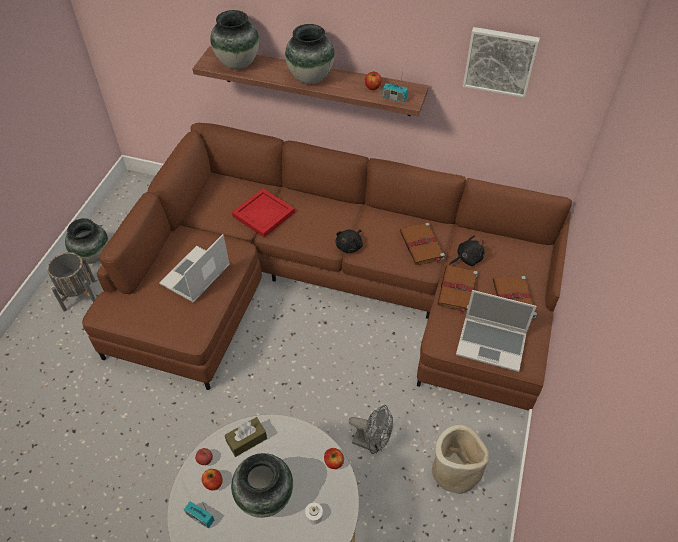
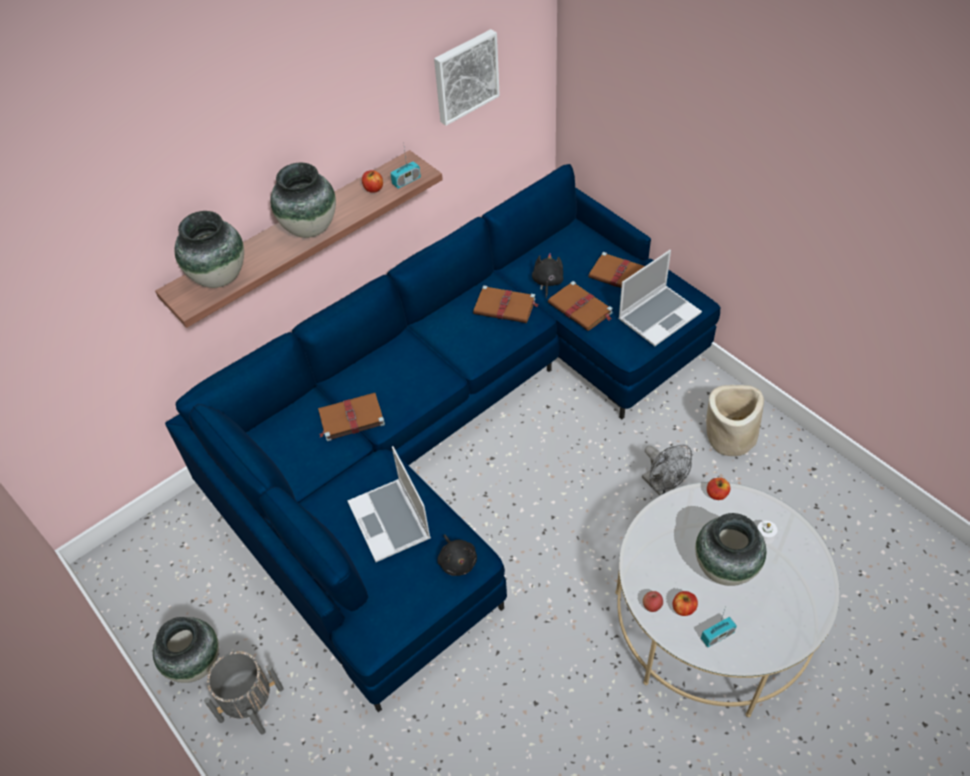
camera: 55 degrees left, 0 degrees up
brown sofa [82,123,572,411] -> blue sofa [165,164,721,712]
brown tissue box [225,417,267,457] -> none
red tray [232,189,295,238] -> brown book [318,393,385,441]
black plush toy [335,230,363,253] -> black plush toy moved to [437,534,477,576]
grey fan [349,405,393,454] -> grey fan turned 90 degrees clockwise [642,445,692,496]

